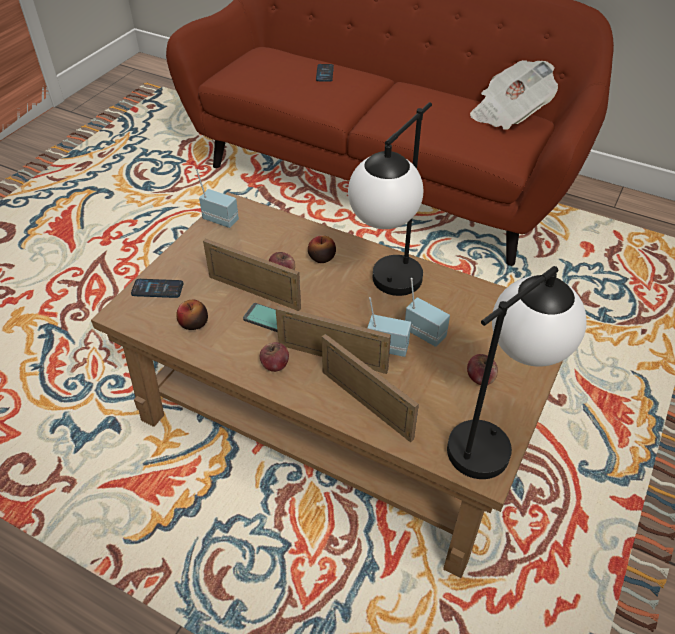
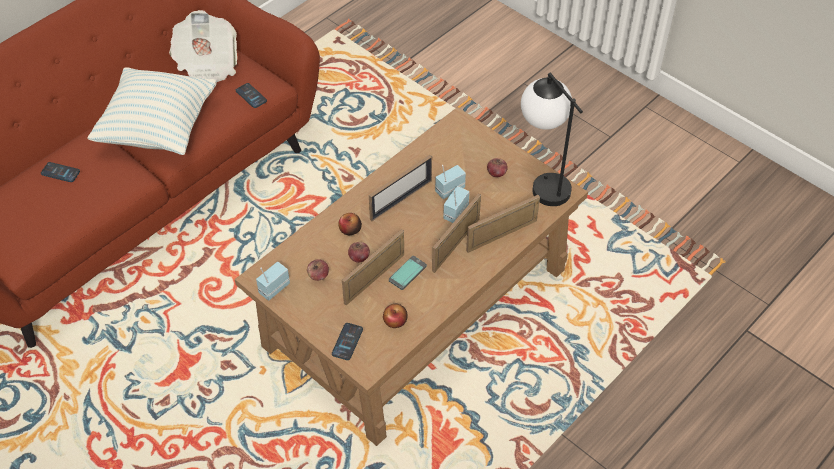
camera: 75 degrees left, 5 degrees up
apple [260,342,289,372] -> apple moved to [307,259,329,281]
table lamp [348,102,432,296] -> picture frame [369,155,432,221]
none -> pillow [87,67,217,155]
none -> phone [236,83,267,108]

